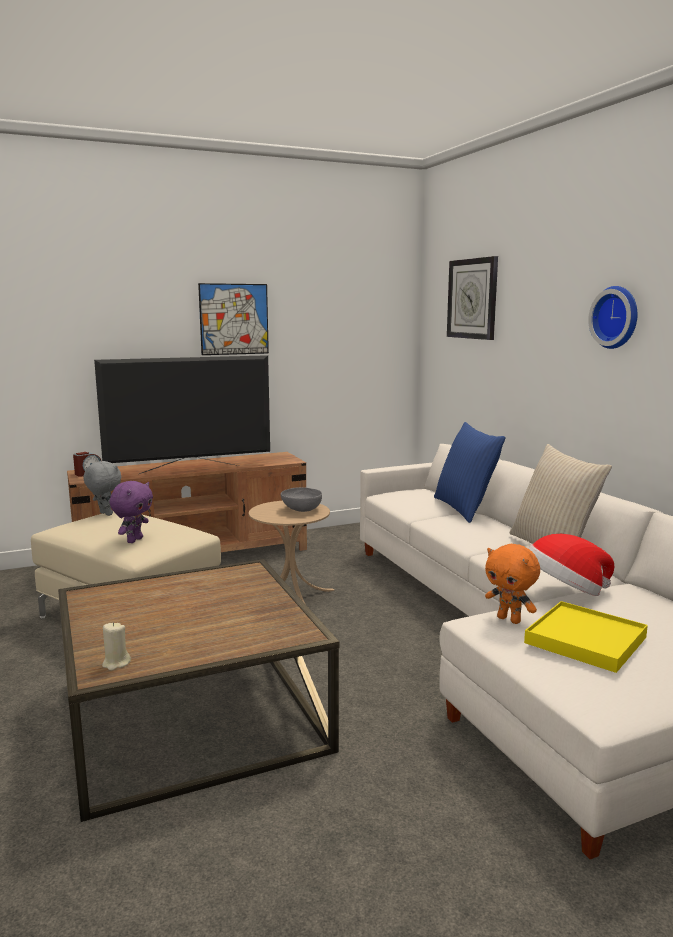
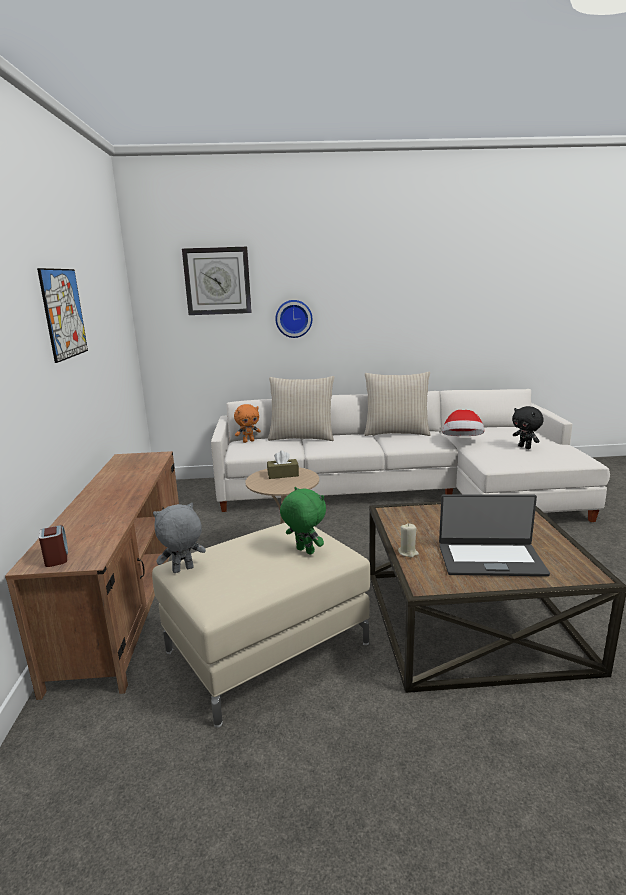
camera: 70 degrees left, 5 degrees up
television [94,355,270,474] -> none
beige candle [102,622,131,671] -> beige candle moved to [398,524,419,557]
purple plush toy [110,481,153,543] -> green plush toy [280,487,326,555]
grey bowl [281,487,322,512] -> brown tissue box [267,450,299,479]
blue pillow [434,422,505,523] -> beige pillow [268,376,334,441]
orange plush toy [485,544,540,624] -> orange plush toy moved to [234,404,261,443]
yellow tray [524,601,648,673] -> black plush toy [512,406,544,449]
wall clock [588,286,637,349] -> wall clock moved to [275,300,312,338]
none -> laptop [439,494,550,576]

